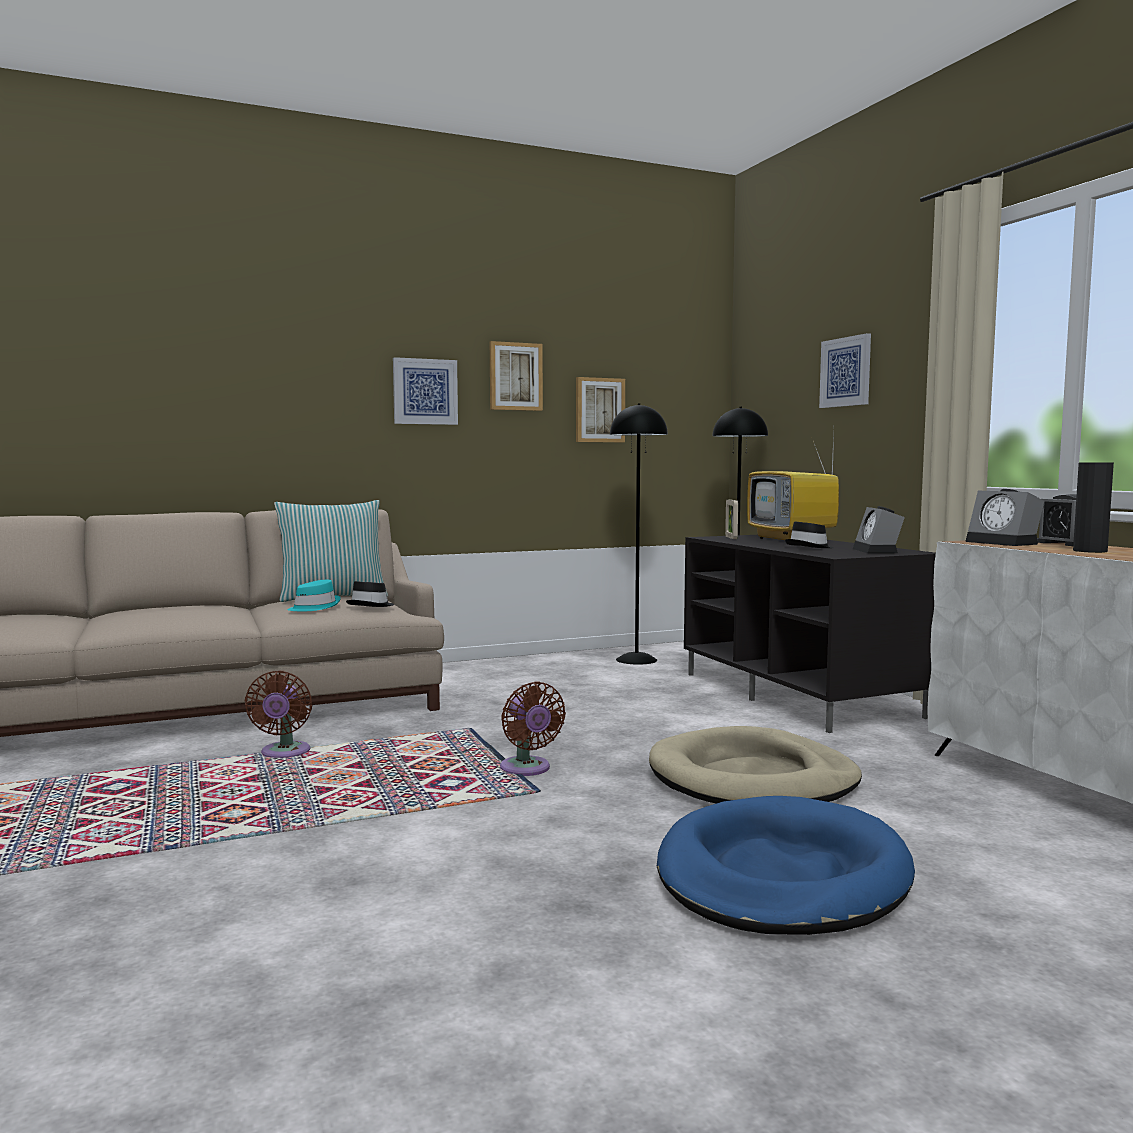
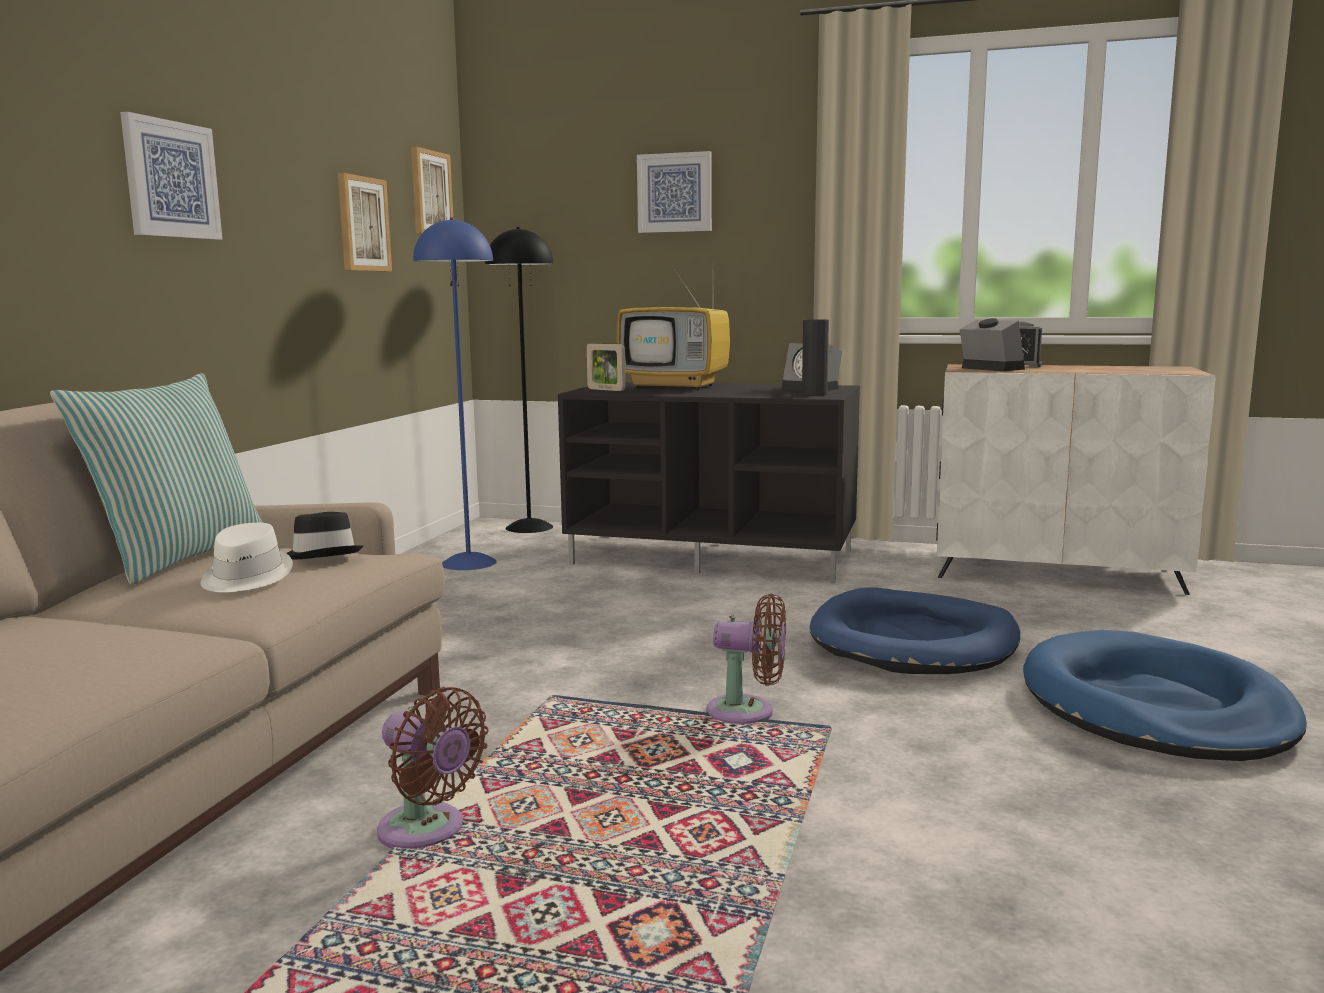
camera: 50 degrees left, 5 degrees up
turquoise hat [288,580,341,611] -> white hat [201,523,293,592]
picture [490,341,543,411] -> picture moved to [411,147,453,234]
black floor lamp [610,403,668,665] -> blue floor lamp [413,218,497,570]
beige dog bed [649,726,862,804] -> blue dog bed [810,587,1020,674]
black hat [785,521,834,548] -> none
alarm clock [965,489,1044,546] -> alarm clock turned 135 degrees counterclockwise [960,318,1025,371]
black vase [1073,462,1114,553] -> black vase moved to [802,319,829,396]

